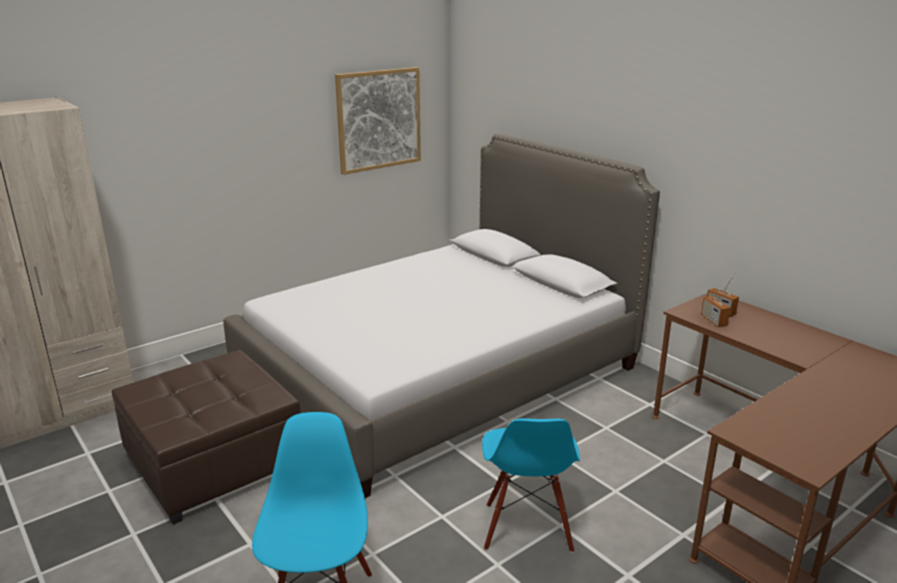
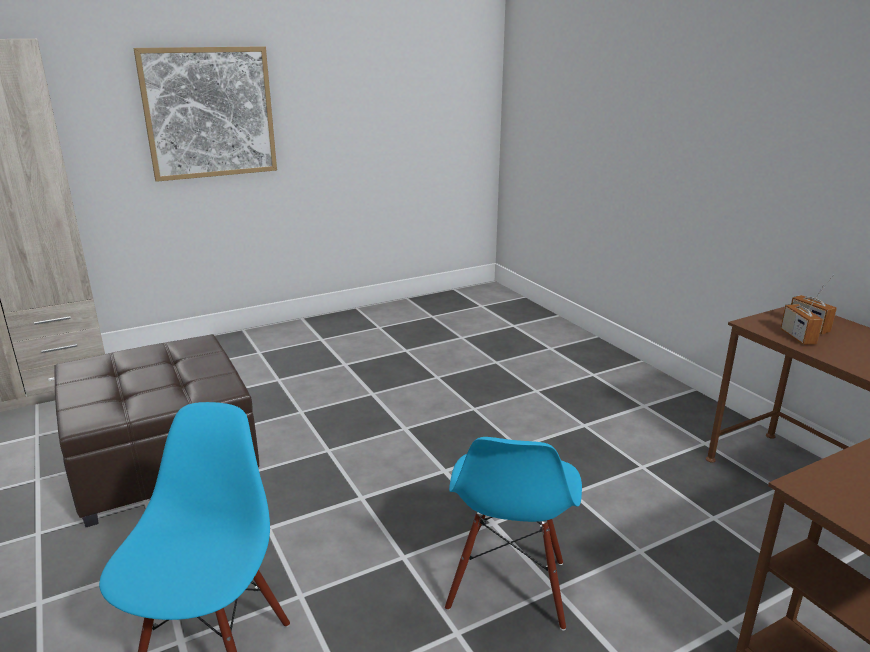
camera: 10 degrees right, 0 degrees up
bed [223,134,660,498] -> none
picture [335,67,421,175] -> picture moved to [133,46,277,182]

